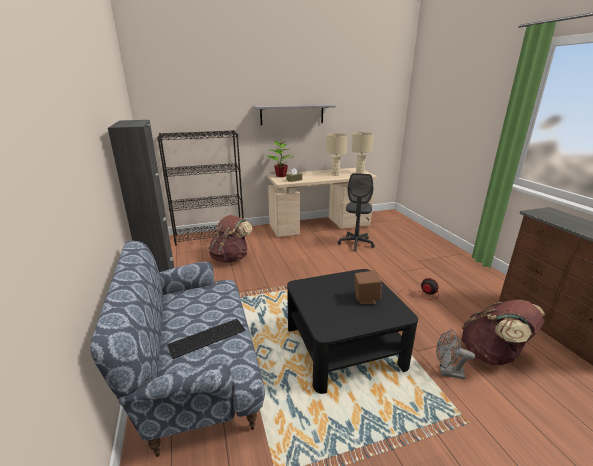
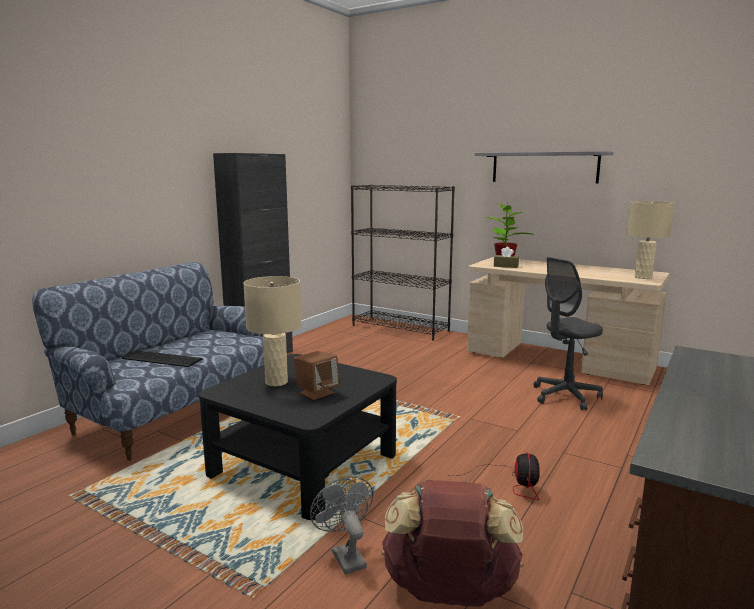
camera: 50 degrees right, 10 degrees down
brown backpack [209,215,252,263] -> none
beige table lamp [326,133,348,176] -> beige table lamp moved to [243,276,302,386]

